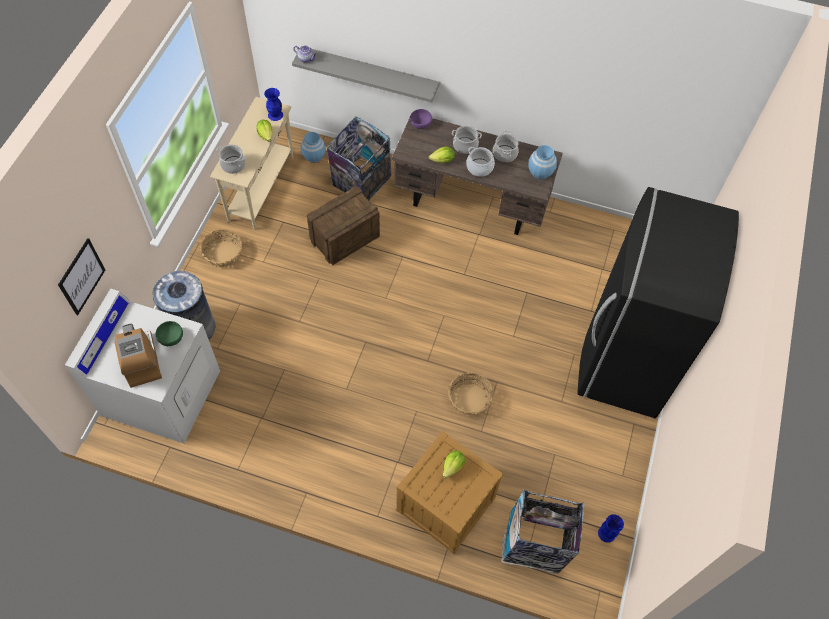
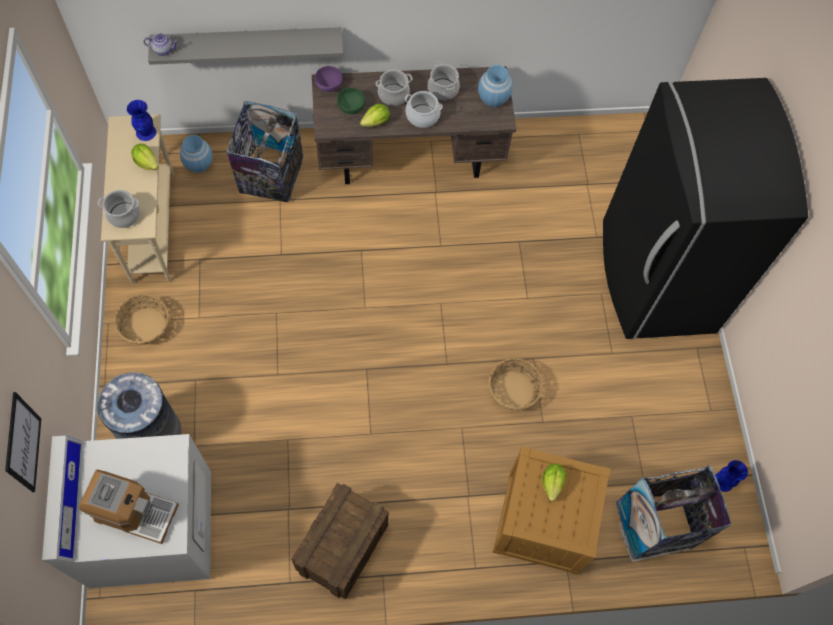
camera: 25 degrees left, 5 degrees up
coffee machine [115,324,162,388] -> coffee machine turned 150 degrees clockwise [79,469,179,544]
green bowl [156,321,183,346] -> green bowl moved to [337,88,366,114]
crate [307,186,380,265] -> crate moved to [291,483,389,600]

